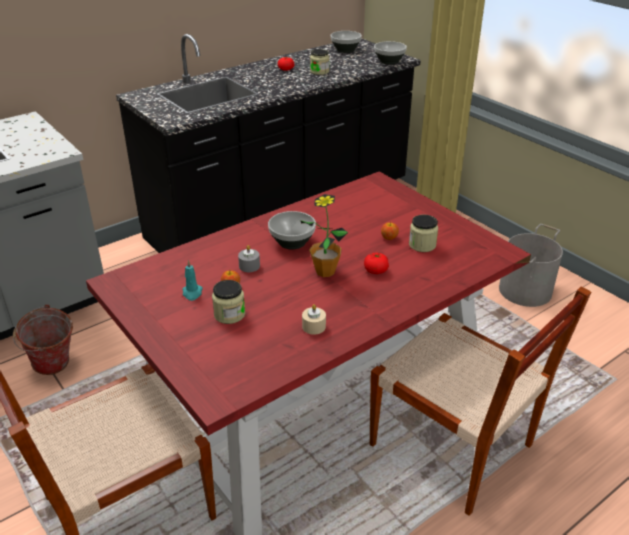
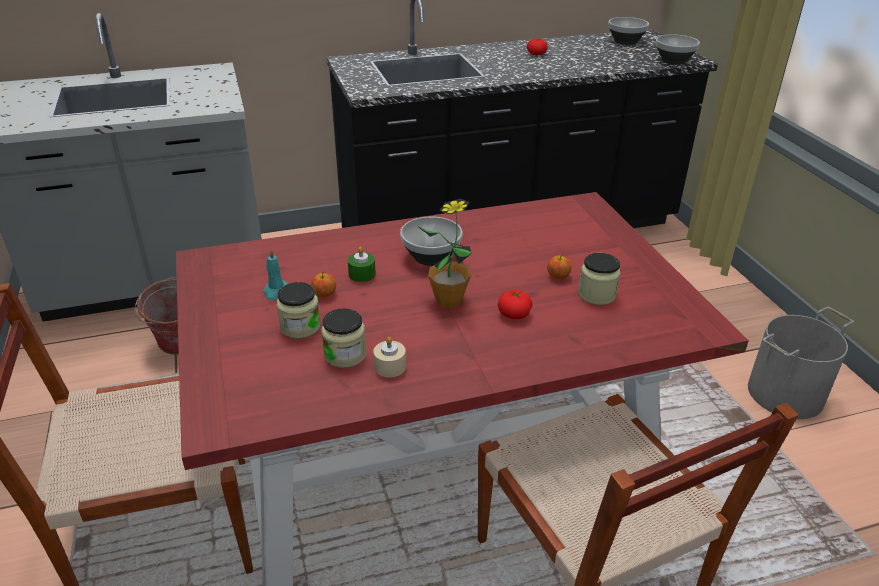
camera: 20 degrees right, 0 degrees up
grey candle [238,245,260,272] -> green candle [348,247,376,282]
jar [310,49,329,75] -> jar moved to [322,308,366,368]

